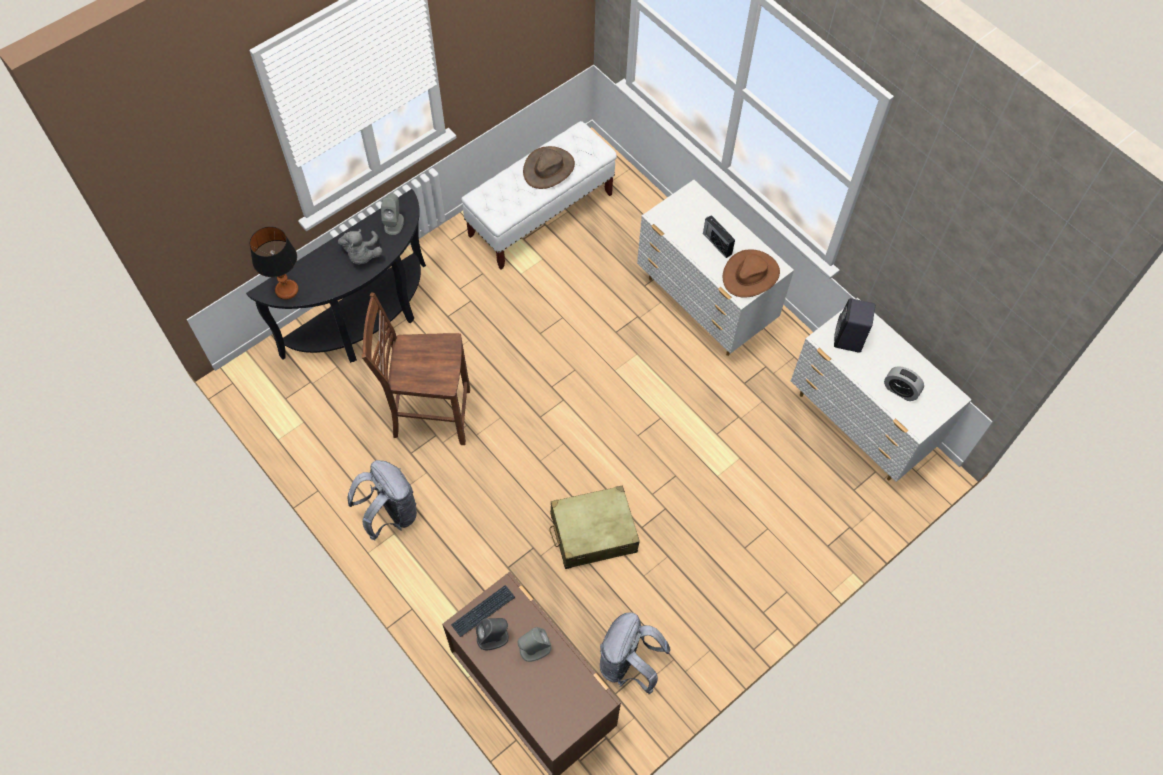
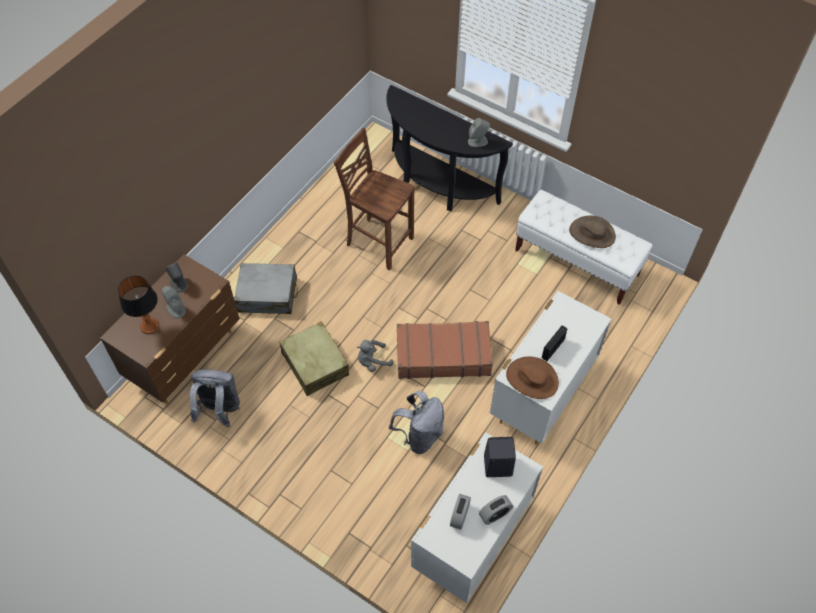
camera: 75 degrees right, 5 degrees down
table lamp [250,227,298,300] -> table lamp moved to [118,276,159,334]
grey plush toy [338,229,382,265] -> grey plush toy moved to [357,340,393,372]
grey backpack [347,460,417,541] -> grey backpack moved to [389,391,444,454]
brown chair [362,293,470,445] -> brown chair turned 45 degrees counterclockwise [334,127,414,270]
keyboard [451,585,515,637] -> none
none -> grey suitcase [234,263,298,314]
none -> brown suitcase [397,321,493,379]
none -> alarm clock [479,495,513,525]

